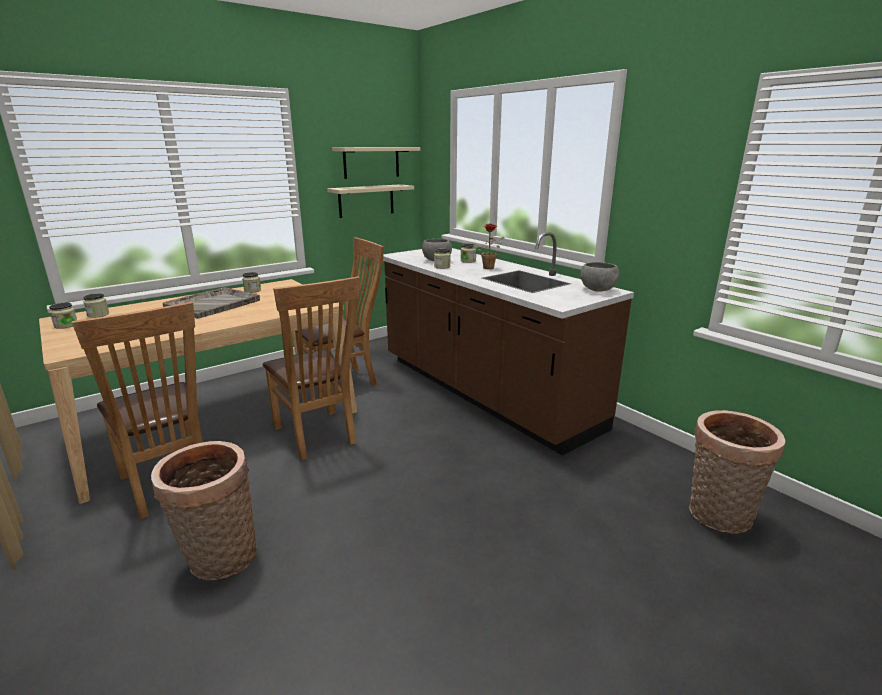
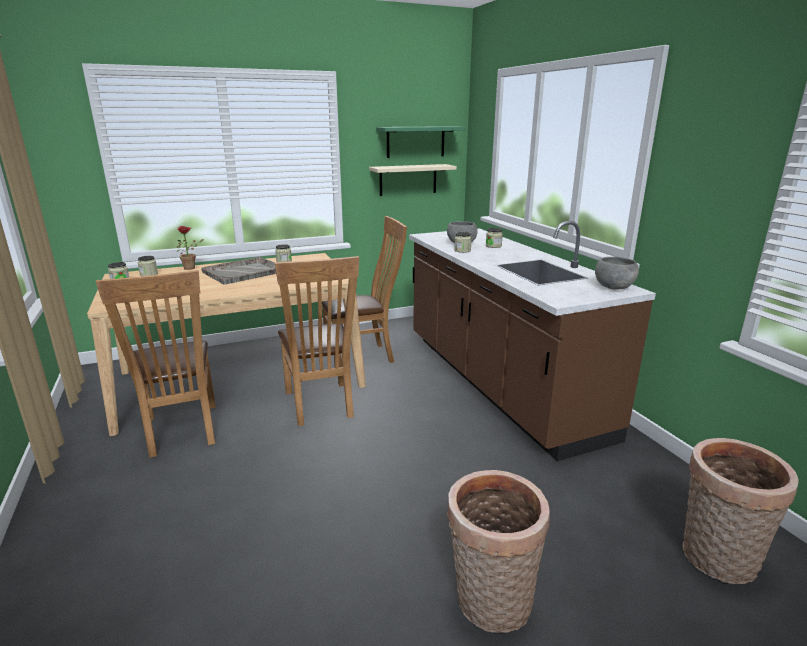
camera: 15 degrees right, 0 degrees up
basket [151,441,257,581] -> basket moved to [447,470,550,633]
beige shelf [332,147,420,179] -> green shelf [376,126,465,158]
potted plant [473,224,504,269] -> potted plant moved to [177,226,204,270]

